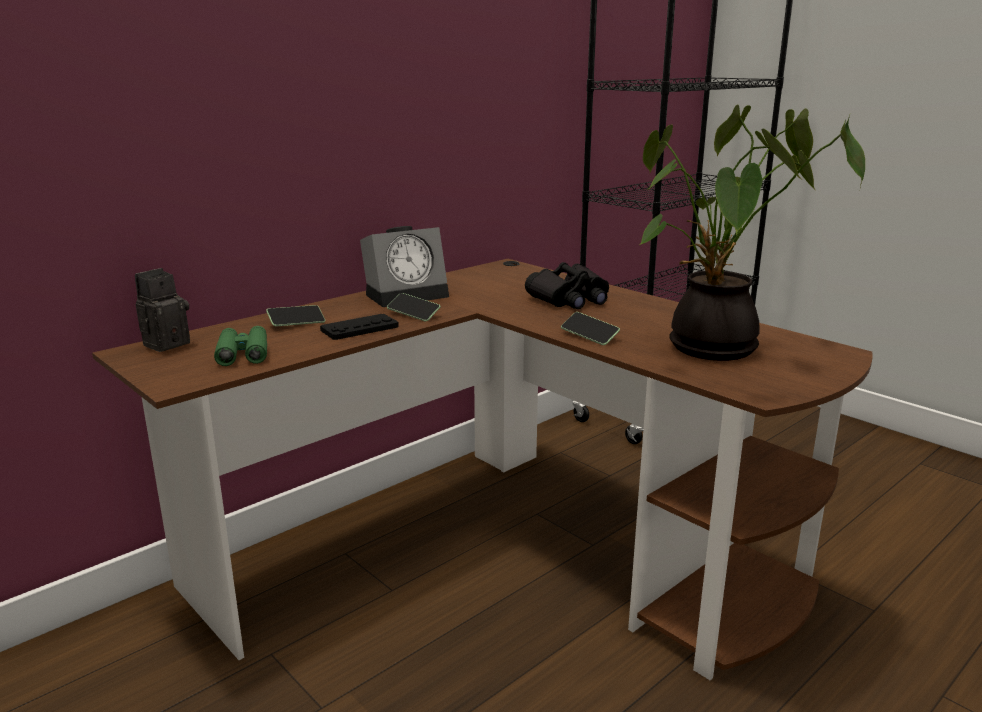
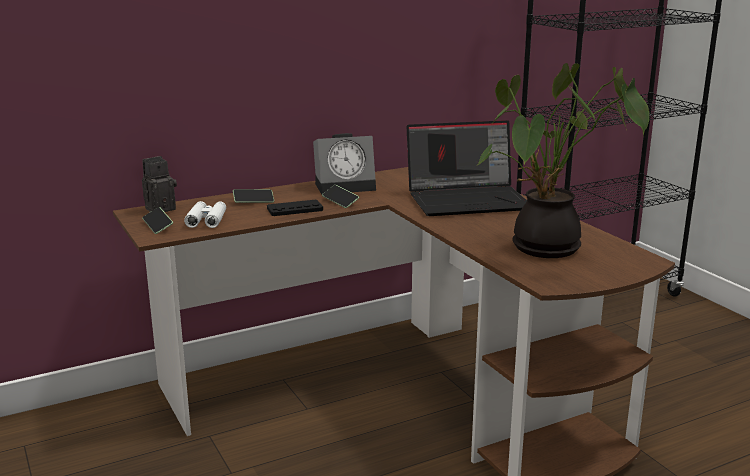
camera: 15 degrees right, 0 degrees up
green binoculars [214,326,267,366] -> white binoculars [184,201,226,228]
black binoculars [525,262,609,309] -> laptop [407,120,527,216]
phone [561,312,620,345] -> phone moved to [142,207,173,234]

